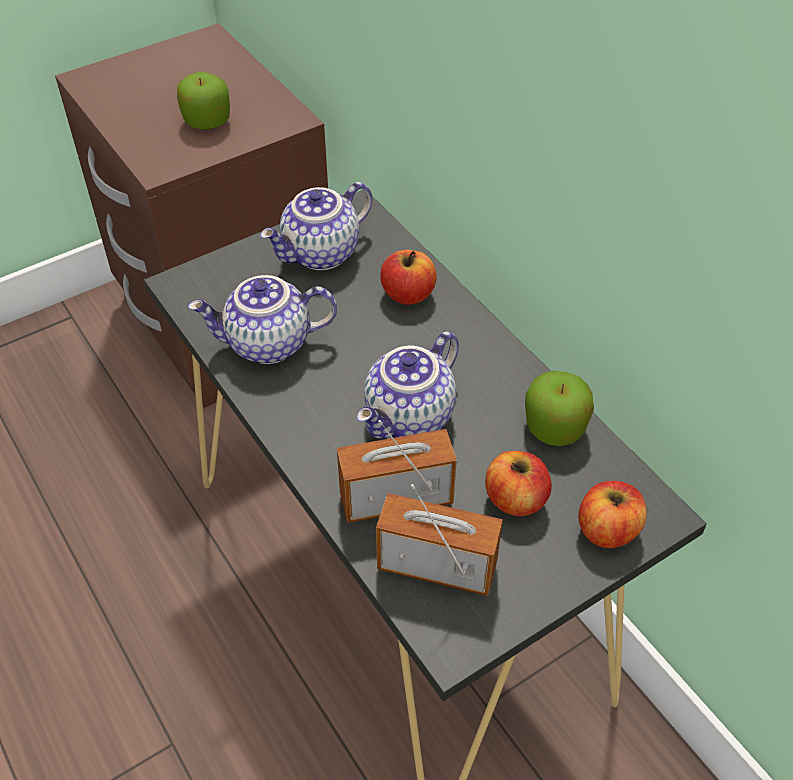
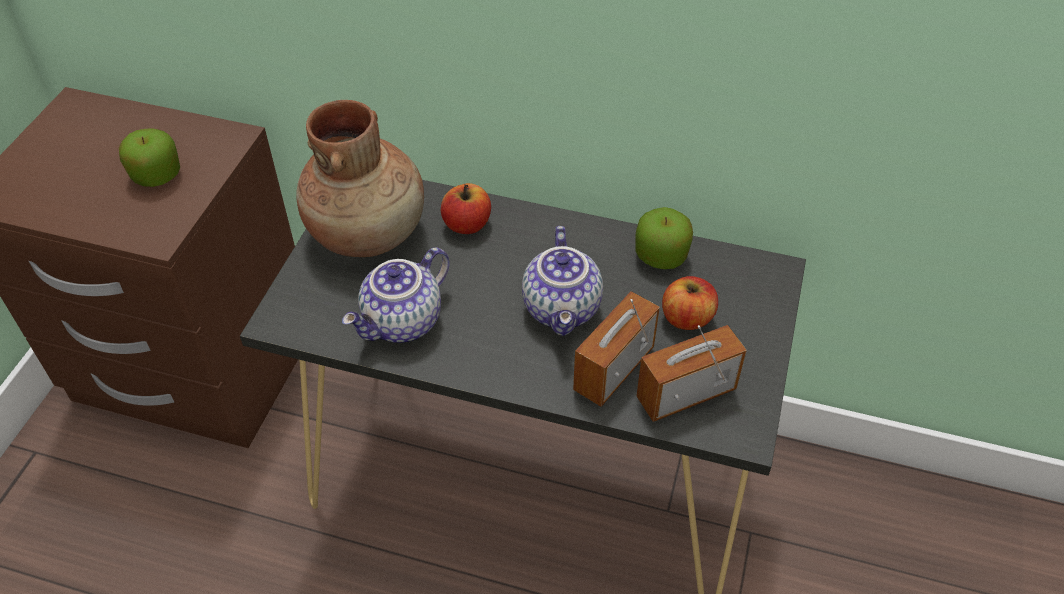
camera: 40 degrees left, 0 degrees up
teapot [260,182,373,270] -> brown vase [296,100,424,257]
apple [578,481,647,548] -> none

